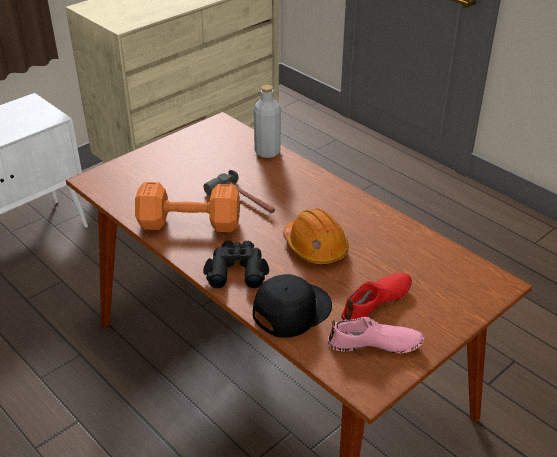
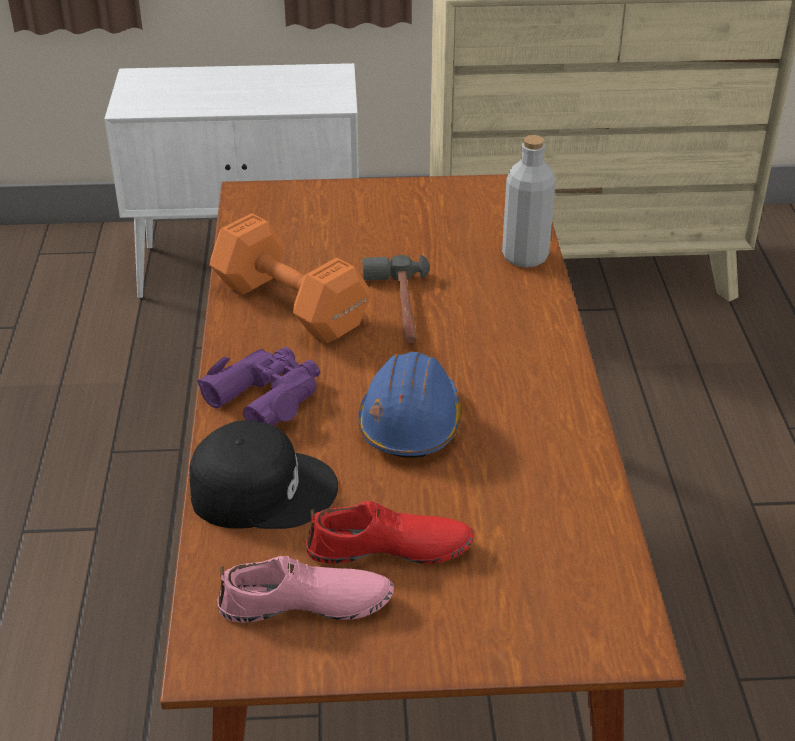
camera: 40 degrees right, 0 degrees up
black binoculars [203,241,269,288] -> purple binoculars [197,347,320,426]
orange hard hat [283,208,349,265] -> blue hard hat [358,352,462,458]
pink shoe [328,317,424,353] -> pink shoe turned 45 degrees counterclockwise [217,556,394,623]

